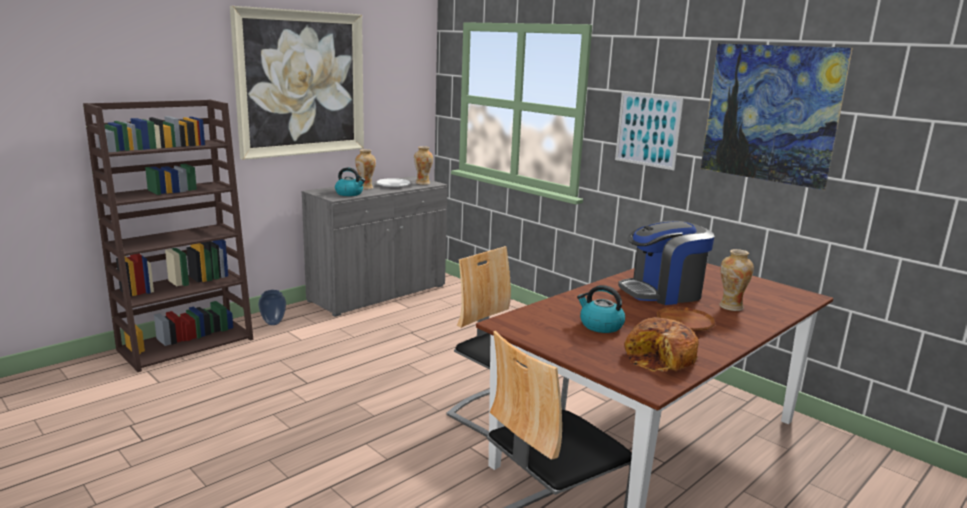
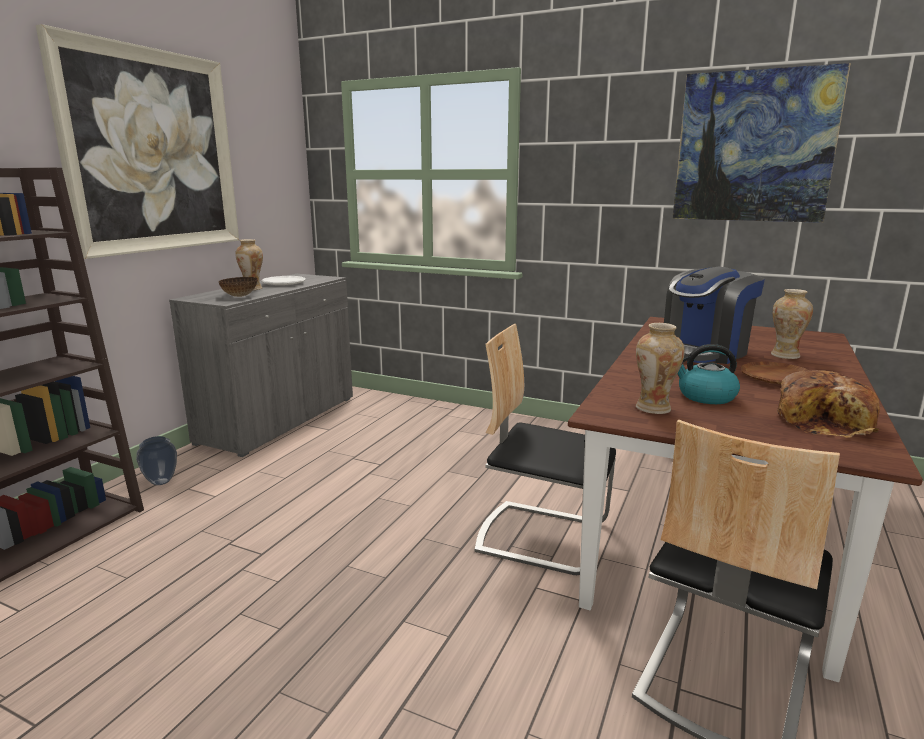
camera: 20 degrees left, 0 degrees up
kettle [335,167,365,196] -> bowl [218,277,257,297]
vase [414,146,433,185] -> vase moved to [636,323,685,414]
picture [615,92,684,170] -> none

